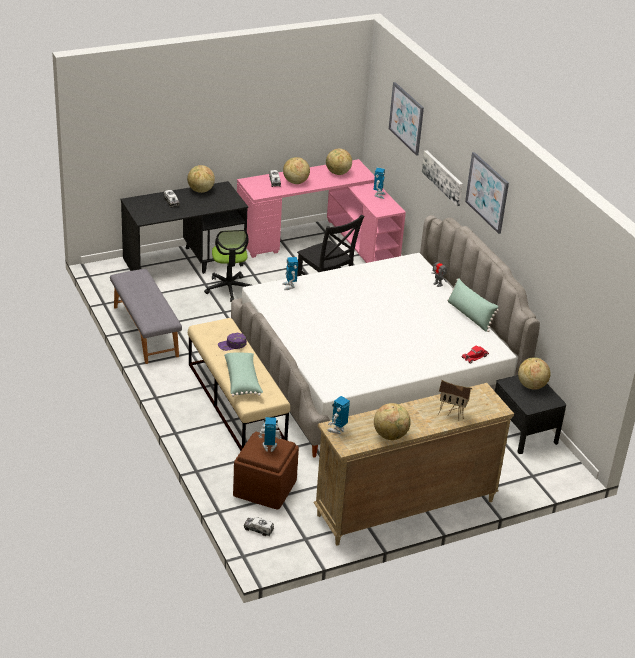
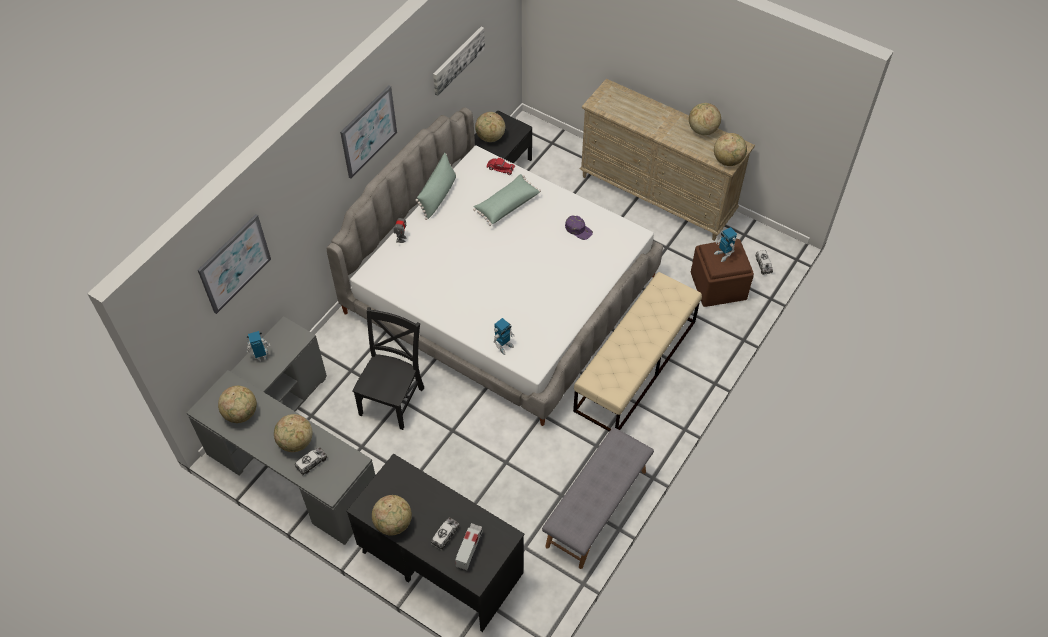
camera: 120 degrees left, 20 degrees up
office chair [204,230,251,302] -> none
purple cap [218,333,247,351] -> purple cap moved to [565,215,593,240]
green pillow [224,353,263,397] -> green pillow moved to [473,174,541,226]
pink desk [237,159,406,263] -> grey desk [187,316,375,545]
toy robot [327,396,350,434] -> globe [714,133,747,166]
picture [422,150,463,206] -> picture moved to [433,27,485,96]
toy house [437,380,472,420] -> none
none -> toy truck [455,523,483,570]

